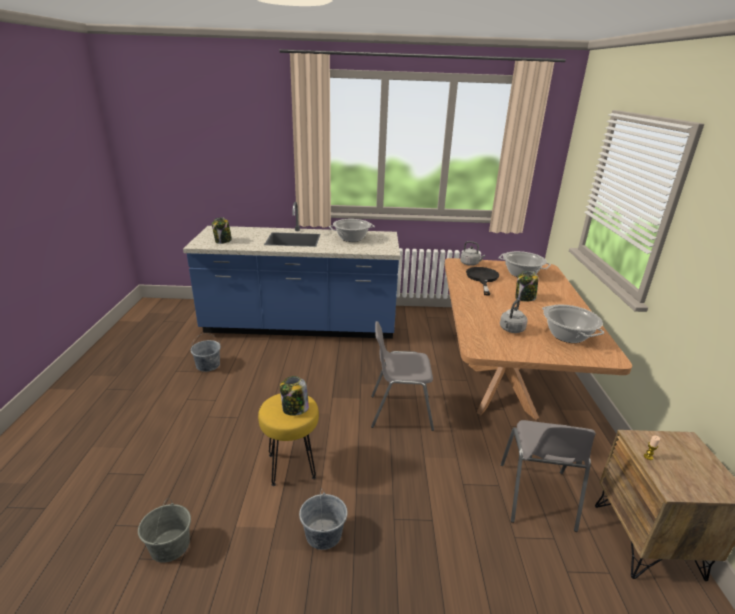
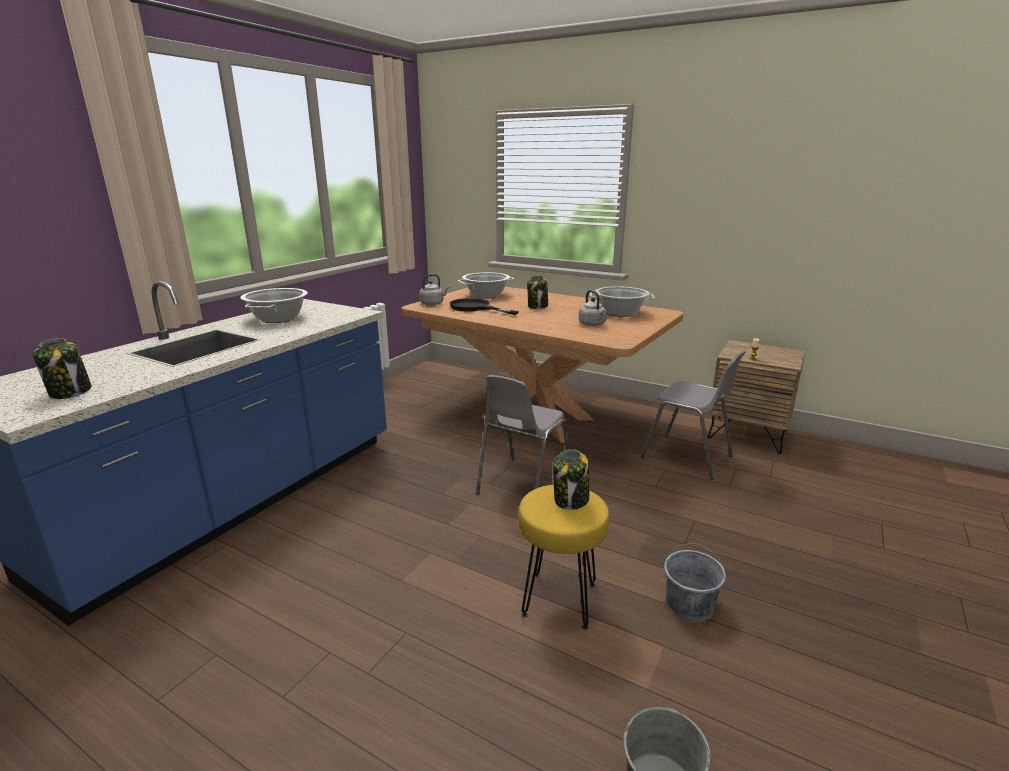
camera: 60 degrees left, 5 degrees down
grey bucket [191,333,221,372] -> none

